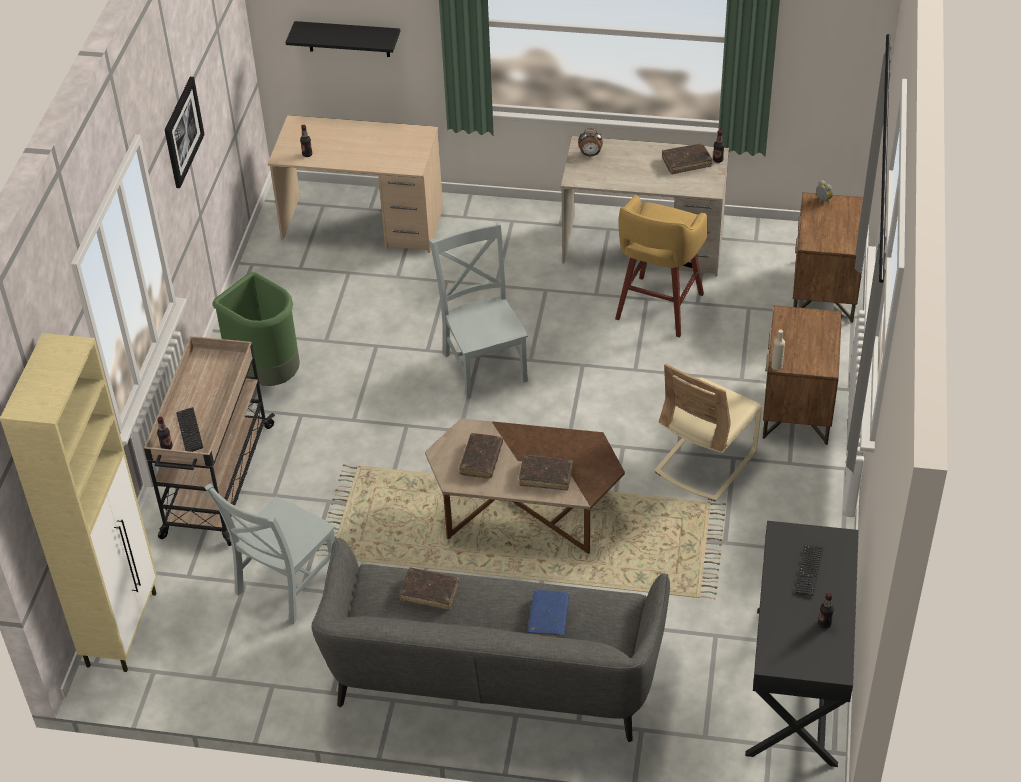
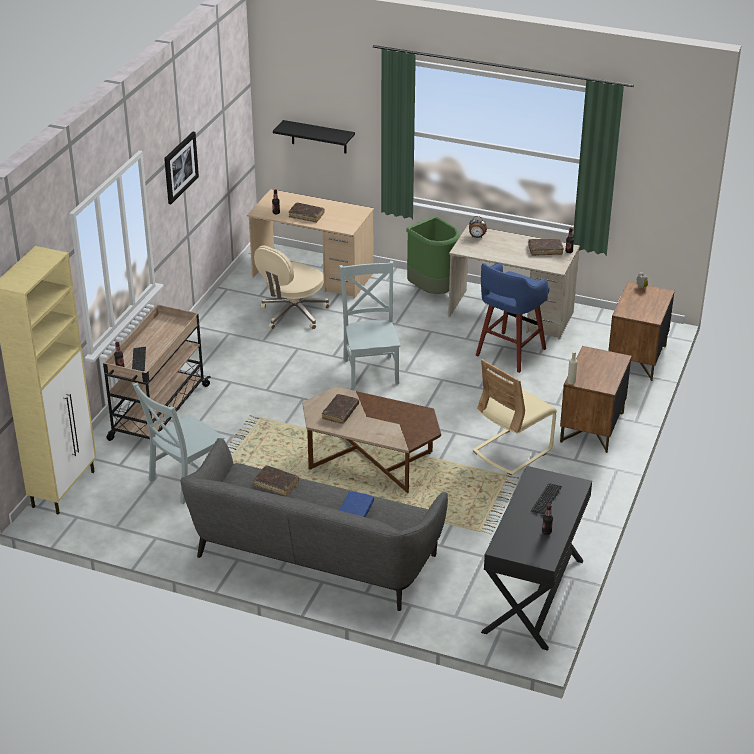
camera: 10 degrees right, 10 degrees down
green trash can [213,272,300,386] -> green trash can moved to [406,216,460,294]
brown book [519,455,573,490] -> brown book moved to [289,203,325,223]
yellow stool [615,195,708,337] -> blue stool [476,262,550,373]
none -> beige office chair [254,246,329,329]

